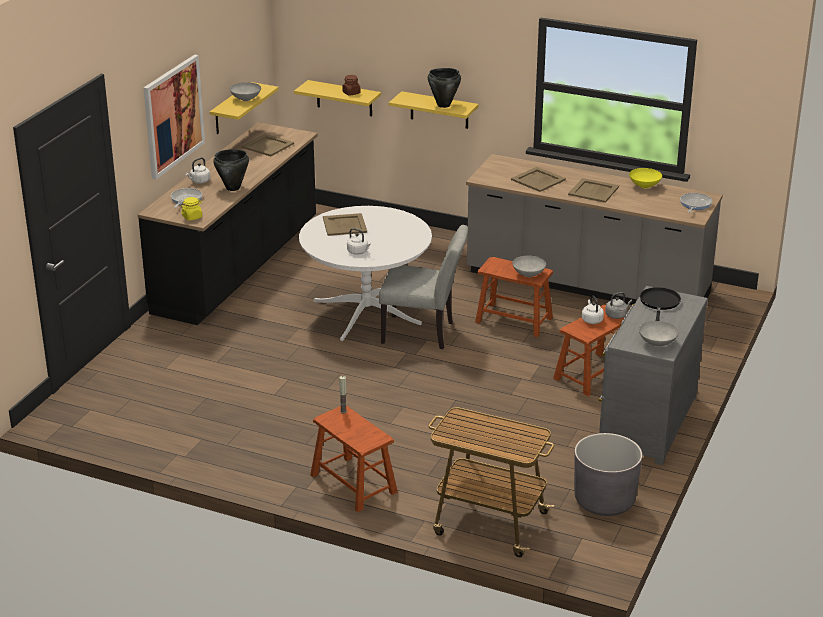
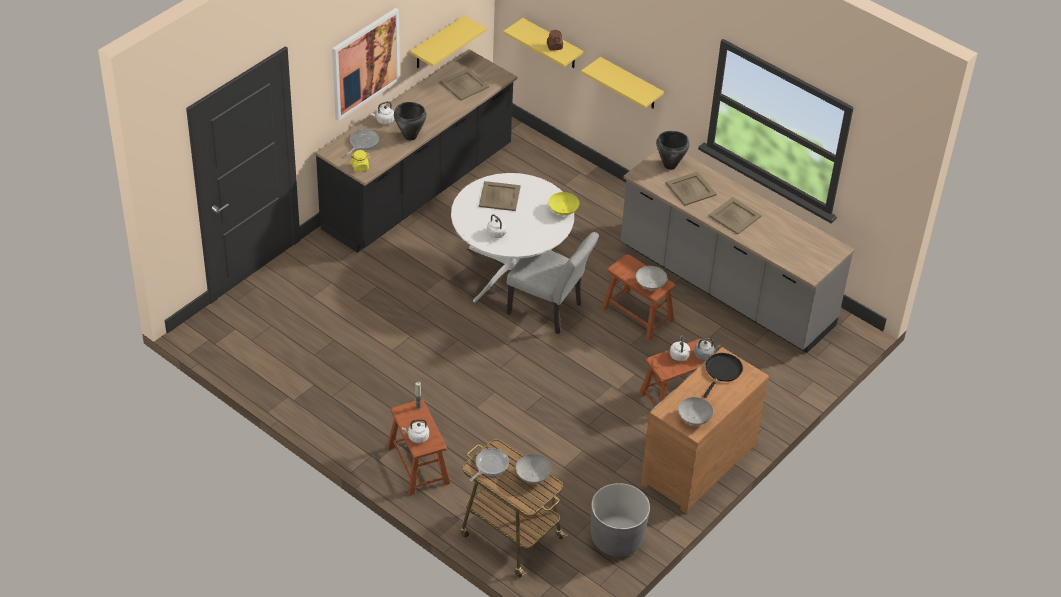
camera: 15 degrees right, 15 degrees up
grey bowl [230,82,261,101] -> grey bowl moved to [516,454,552,483]
black cooking pot [428,68,461,108] -> black cooking pot moved to [656,131,690,170]
grey dresser [598,286,708,465] -> brown dresser [641,347,769,514]
yellow bowl [629,168,662,188] -> yellow bowl moved to [548,192,580,215]
frying pan [680,193,712,213] -> frying pan moved to [470,448,509,481]
none -> white kettle [402,419,429,443]

